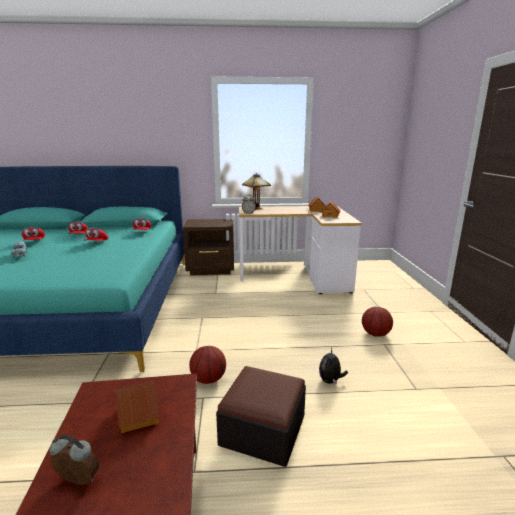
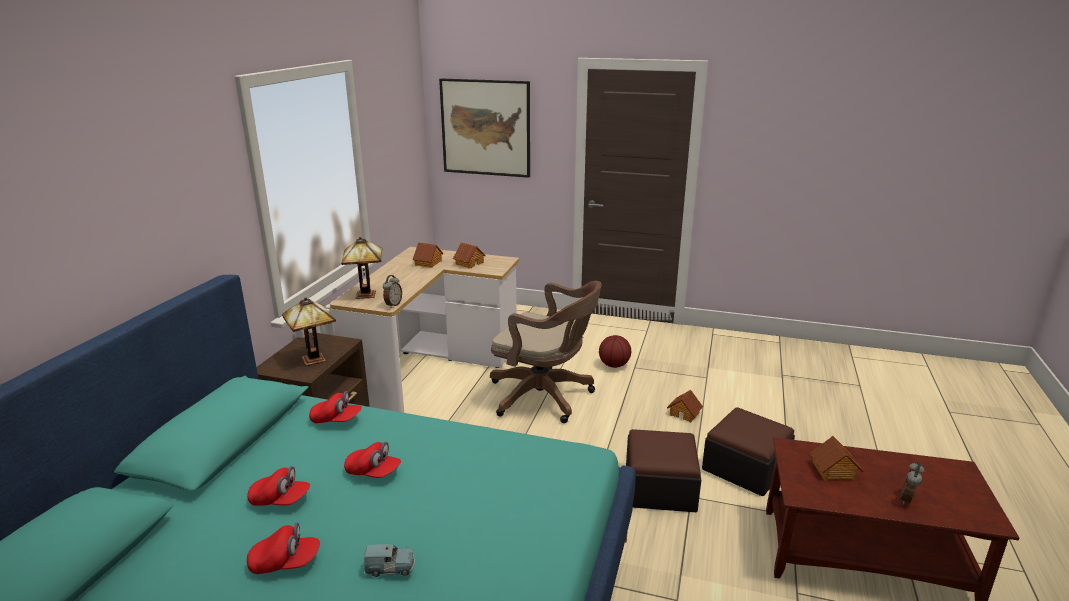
camera: 70 degrees left, 5 degrees up
basketball [189,346,226,384] -> ottoman [626,429,701,512]
plush toy [319,348,348,385] -> toy house [667,390,703,422]
none -> table lamp [282,297,336,366]
none -> picture [439,79,530,178]
none -> brown office chair [490,281,602,423]

